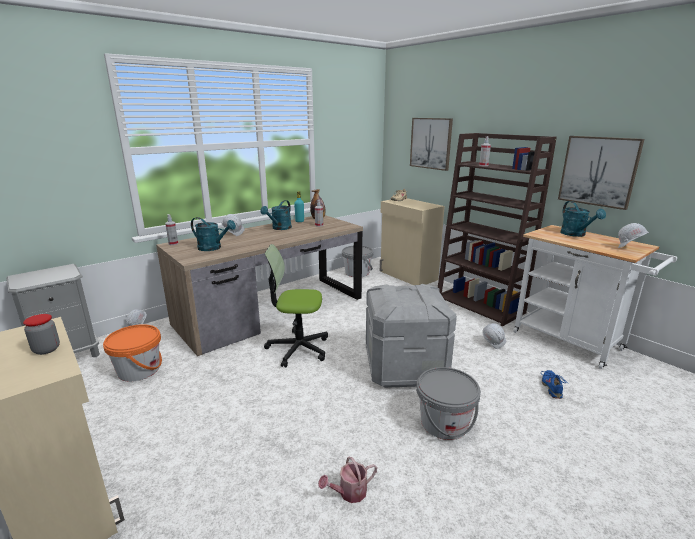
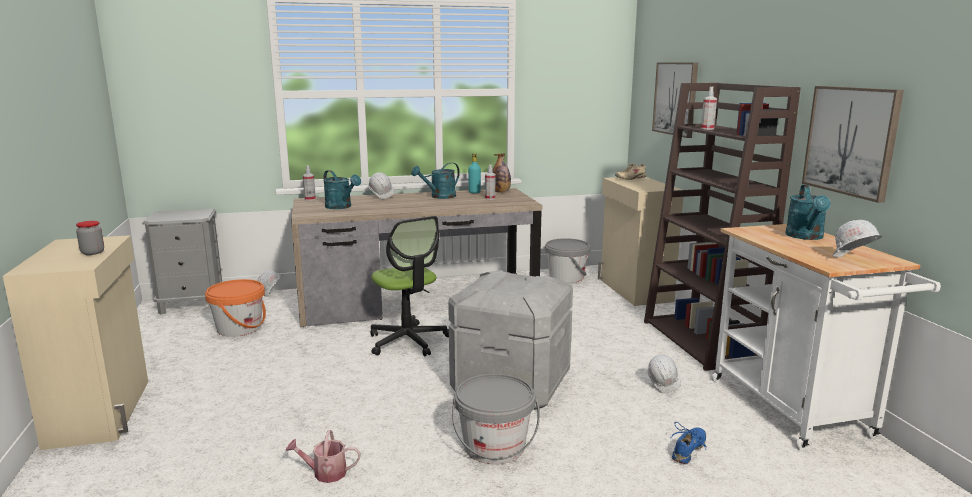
camera: 25 degrees right, 5 degrees down
office chair [264,244,328,367] -> office chair turned 150 degrees counterclockwise [370,216,449,356]

